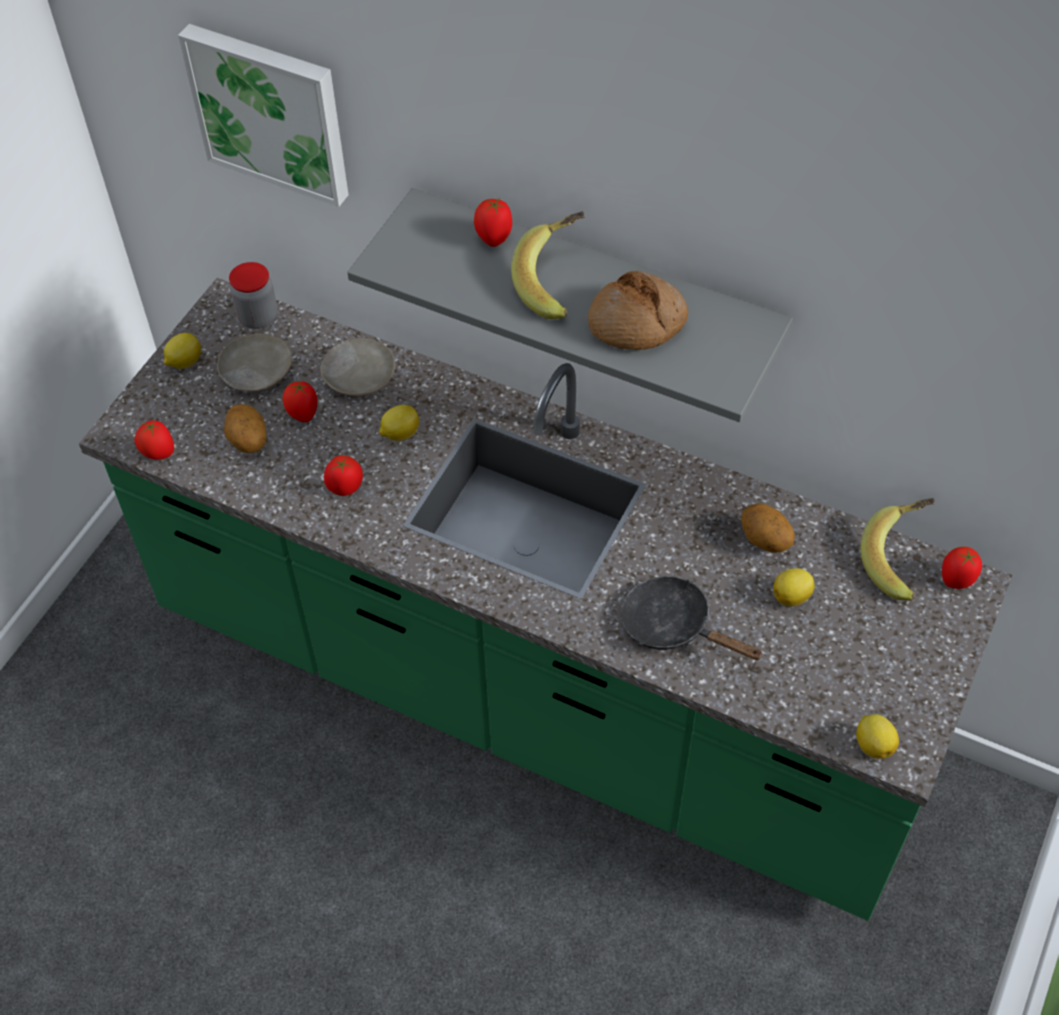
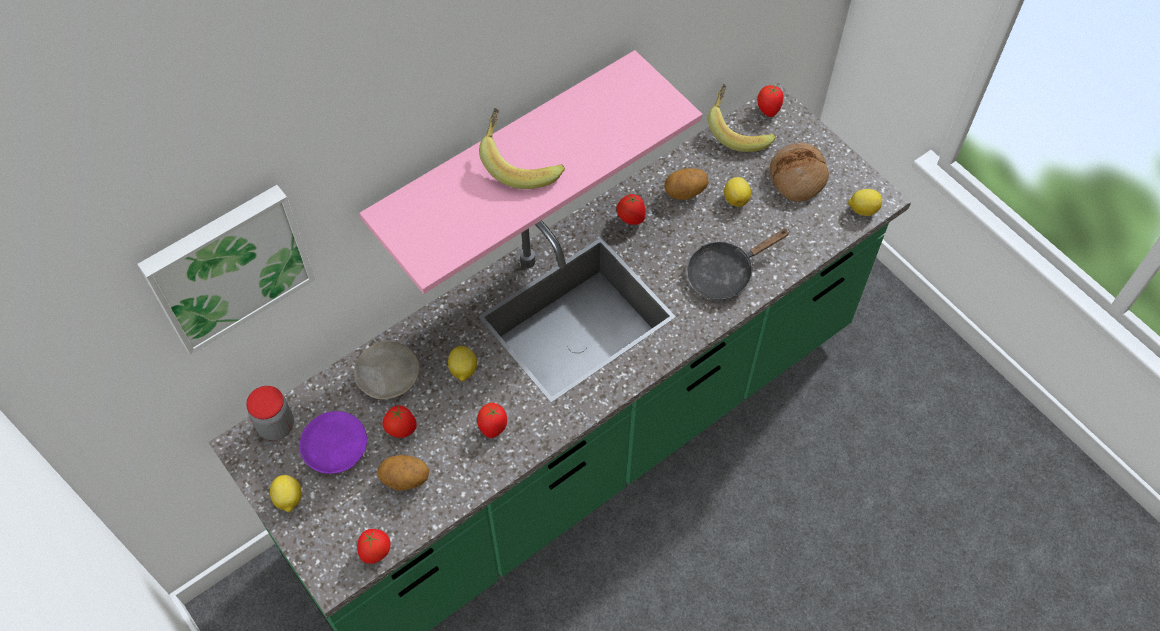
camera: 65 degrees left, 5 degrees up
beige plate [217,334,292,392] -> purple plate [299,411,367,474]
grey shelf [347,188,793,422] -> pink shelf [359,50,702,294]
tomato [474,199,512,247] -> tomato moved to [617,194,646,225]
bread [588,271,688,350] -> bread moved to [770,143,829,202]

